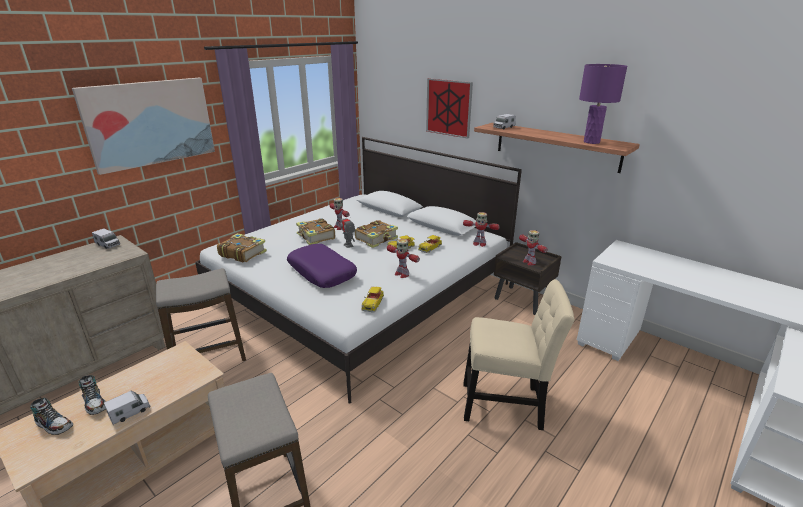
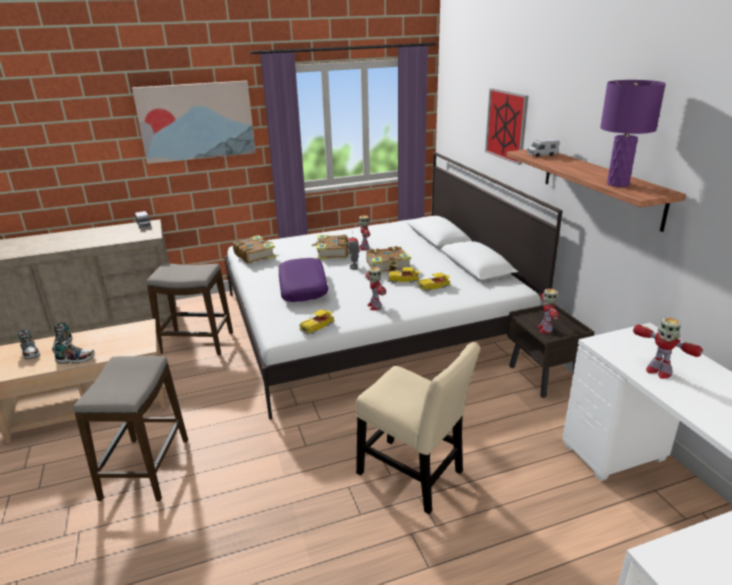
camera: 30 degrees right, 0 degrees up
toy truck [104,391,151,425] -> shoe [55,338,95,364]
toy robot [463,212,500,247] -> toy robot moved to [633,317,703,379]

